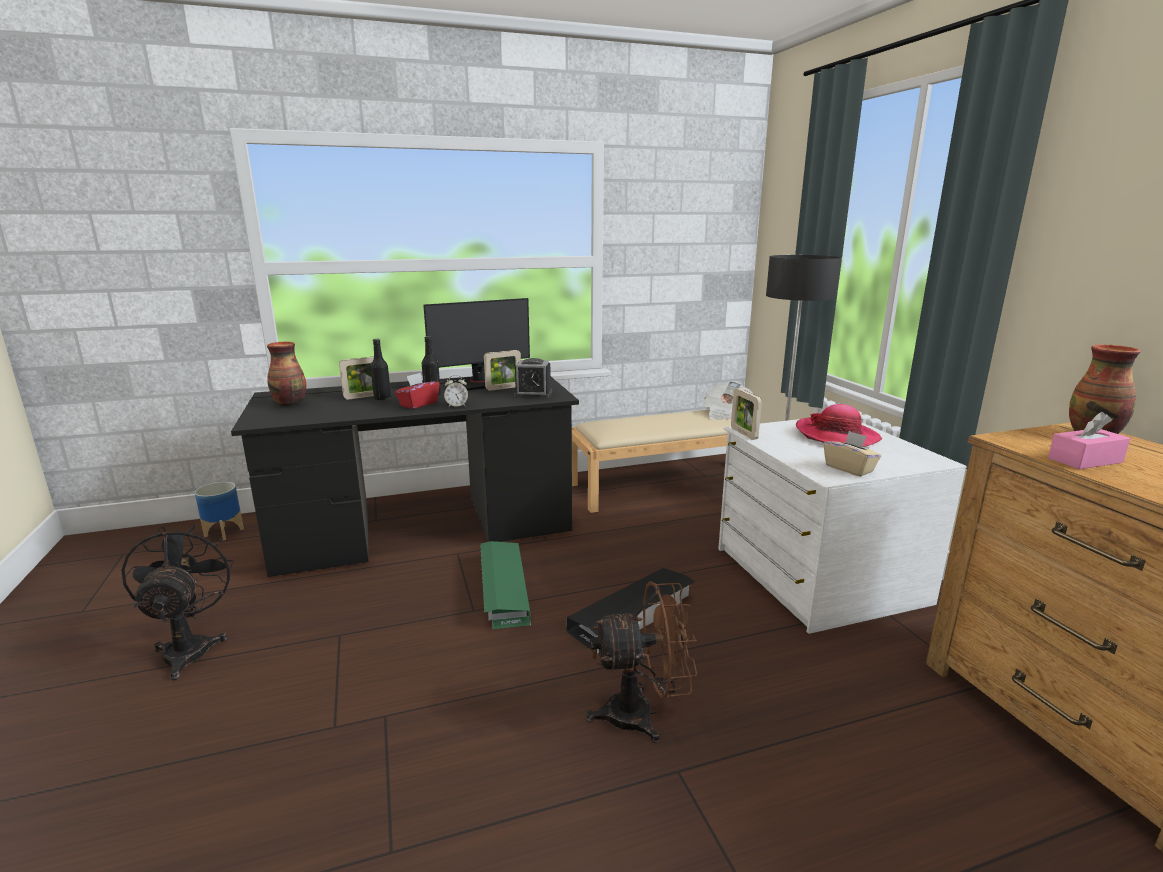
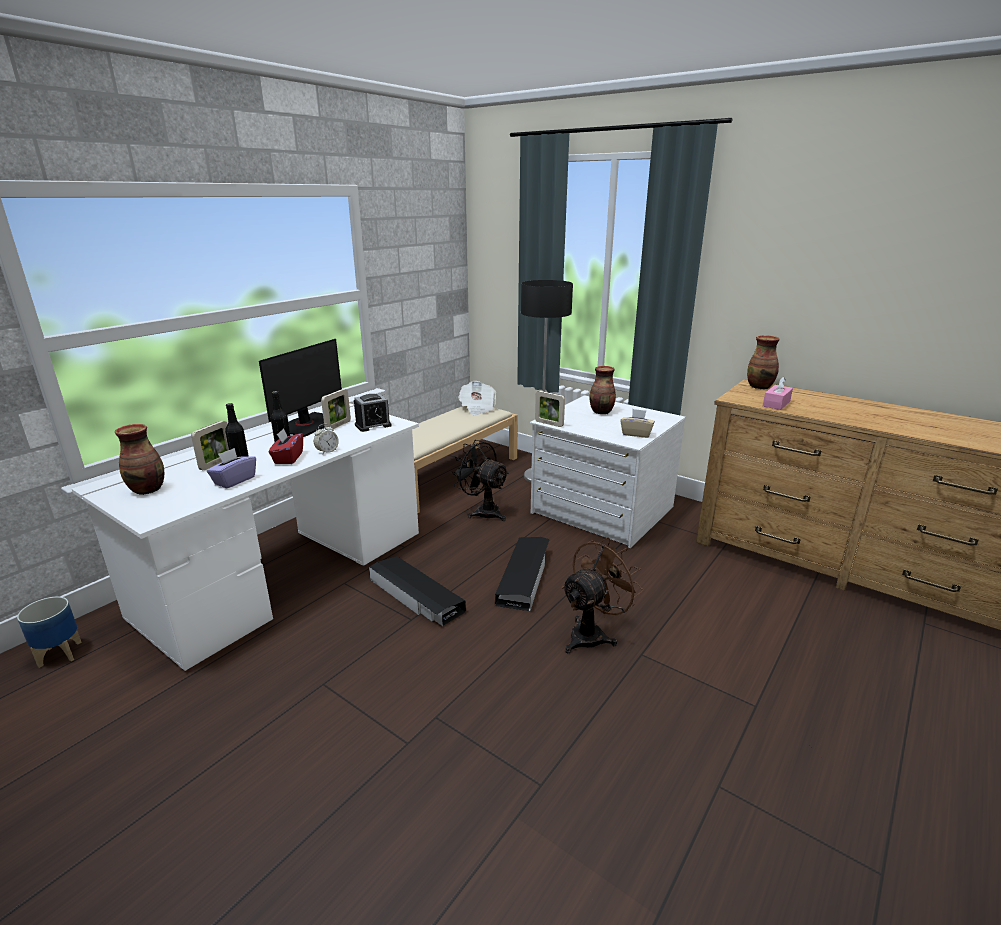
camera: 35 degrees left, 5 degrees up
black fan [121,525,234,680] -> black fan moved to [451,440,509,521]
black desk [231,377,579,577] -> white desk [72,403,419,671]
green storage box [480,541,531,629] -> black storage box [369,556,466,626]
hat [796,404,882,447] -> vase [589,366,616,414]
none -> purple tissue box [207,448,256,489]

